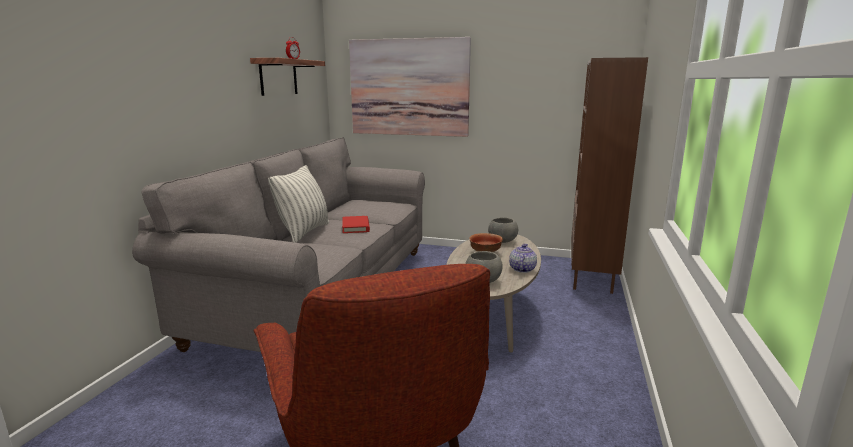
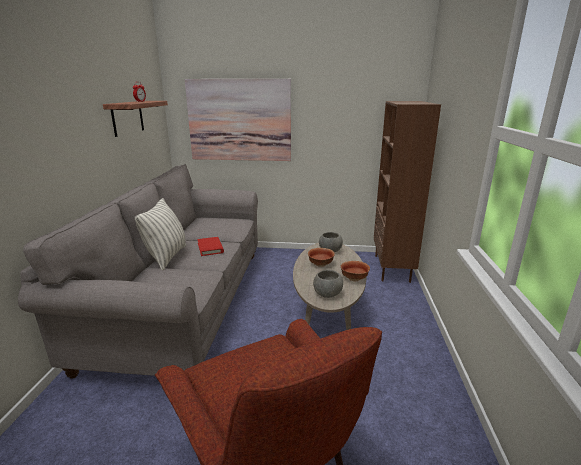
camera: 10 degrees left, 5 degrees up
teapot [509,244,537,273] -> bowl [341,261,370,281]

